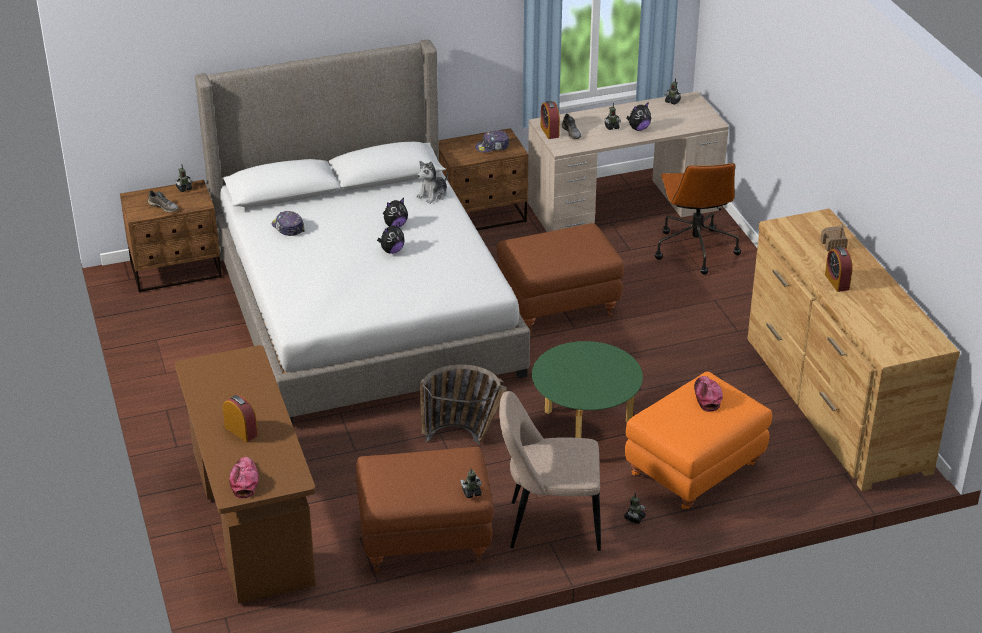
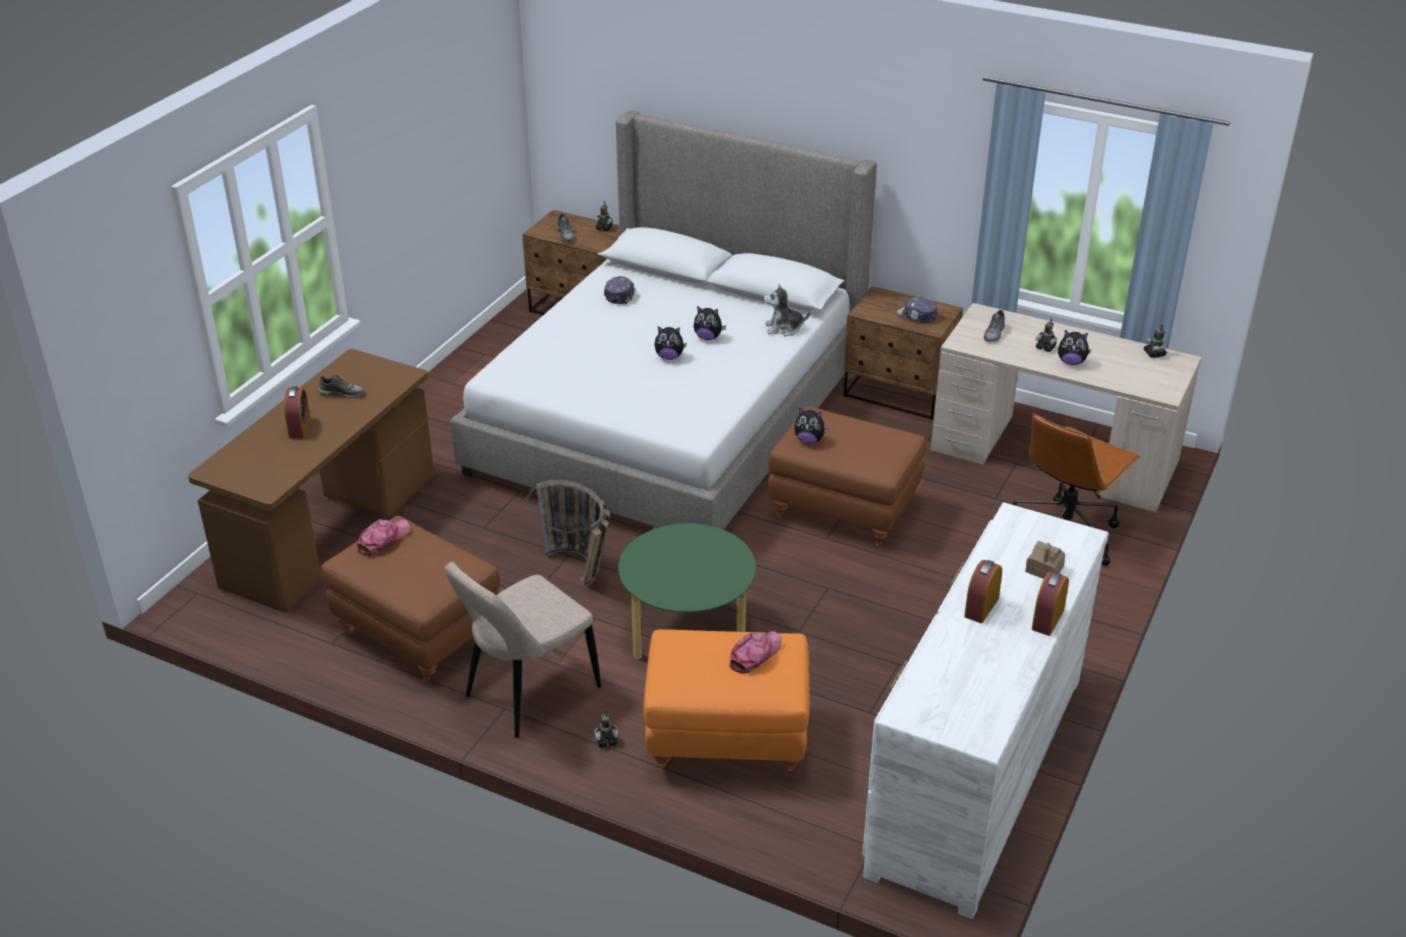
camera: 45 degrees right, 0 degrees up
cap [229,457,259,499] -> cap moved to [357,519,410,556]
toy robot [460,468,482,498] -> none
beige chair [499,391,601,551] -> beige chair turned 90 degrees counterclockwise [445,562,601,738]
alarm clock [541,101,560,139] -> alarm clock moved to [1032,572,1069,636]
brown dresser [747,208,960,491] -> white dresser [862,502,1109,919]
none -> grey shoe [318,375,365,398]
none -> plush toy [794,408,829,444]

